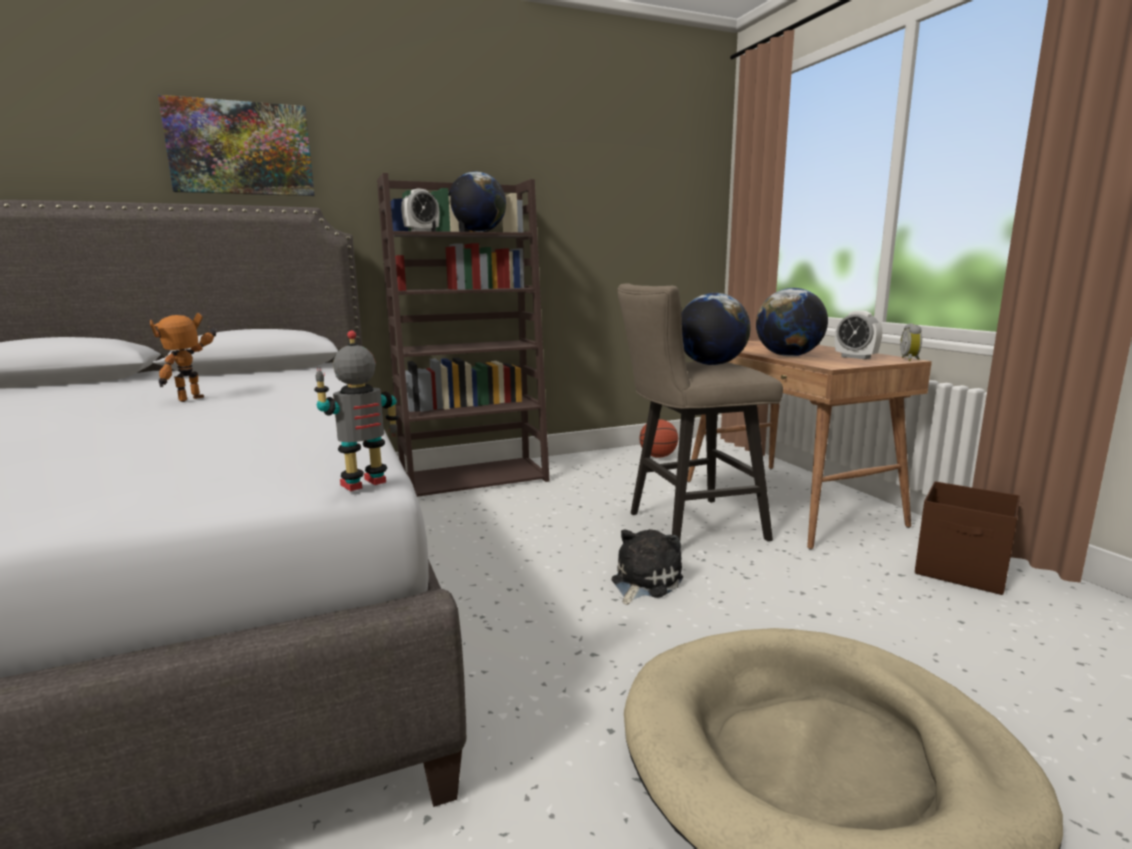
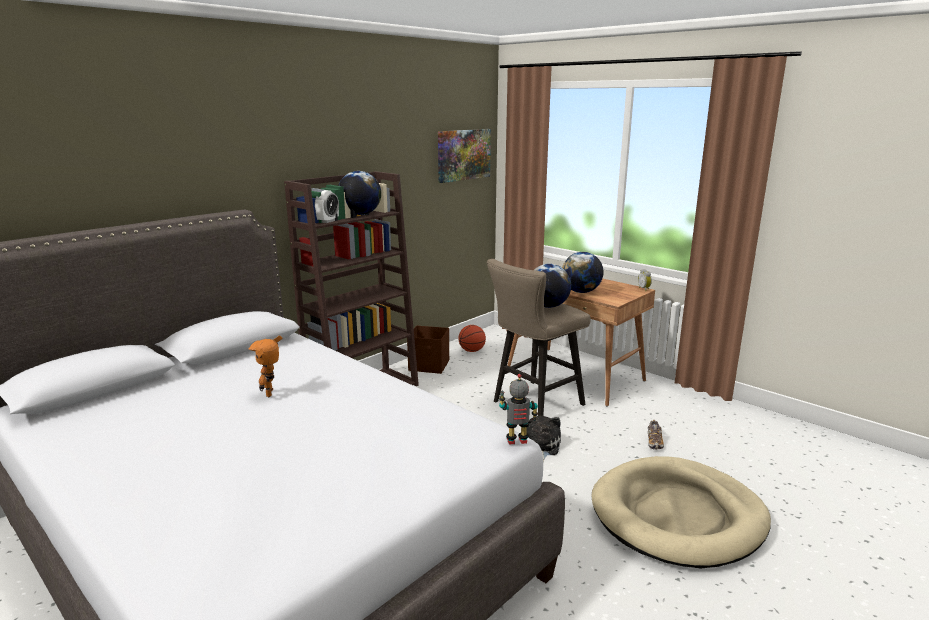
camera: 25 degrees left, 5 degrees up
picture [158,95,314,196] -> picture moved to [438,129,491,183]
toy robot [314,330,399,491] -> toy robot turned 60 degrees clockwise [499,374,538,445]
alarm clock [835,311,882,359] -> none
brown storage box [915,481,1020,595] -> brown storage box moved to [407,326,449,374]
none -> shoe [648,420,664,450]

